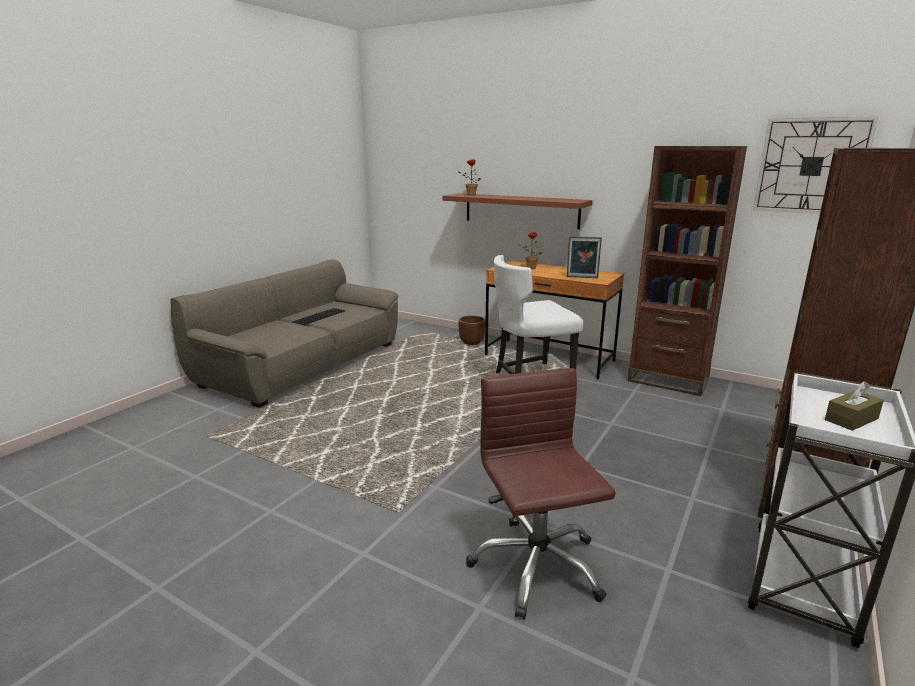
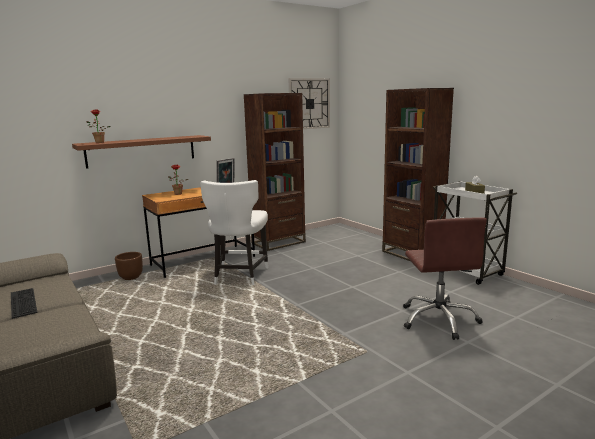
camera: 65 degrees left, 5 degrees down
brown office chair [466,368,616,620] -> brown office chair turned 105 degrees counterclockwise [403,217,487,340]

